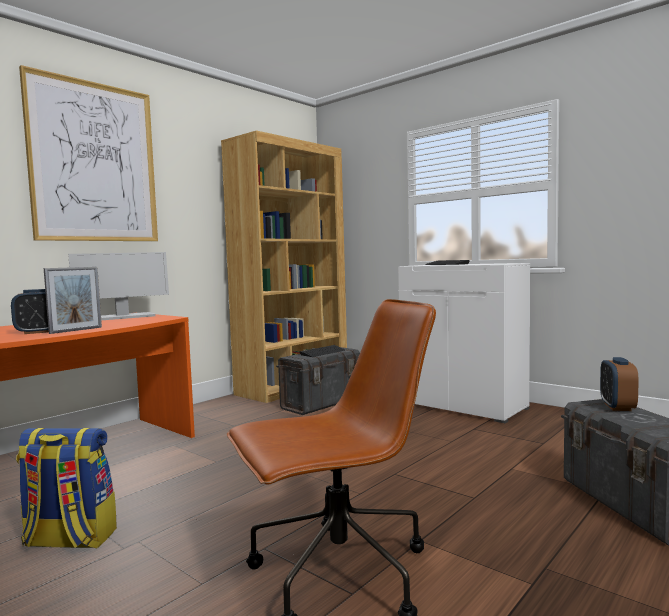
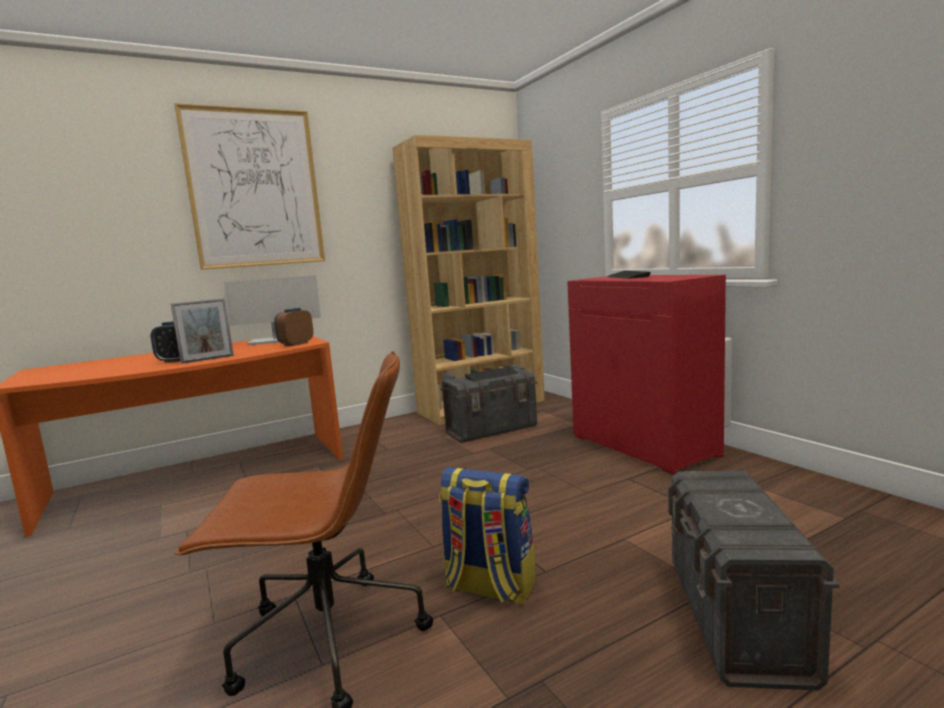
camera: 20 degrees right, 5 degrees up
backpack [16,428,117,548] -> backpack moved to [439,467,536,605]
white cabinet [398,263,530,423] -> red cabinet [567,275,726,475]
alarm clock [600,357,639,411] -> alarm clock moved to [274,308,313,346]

